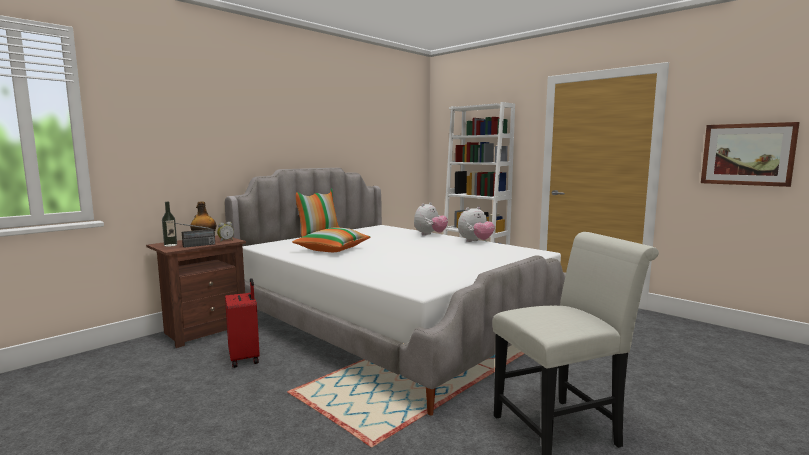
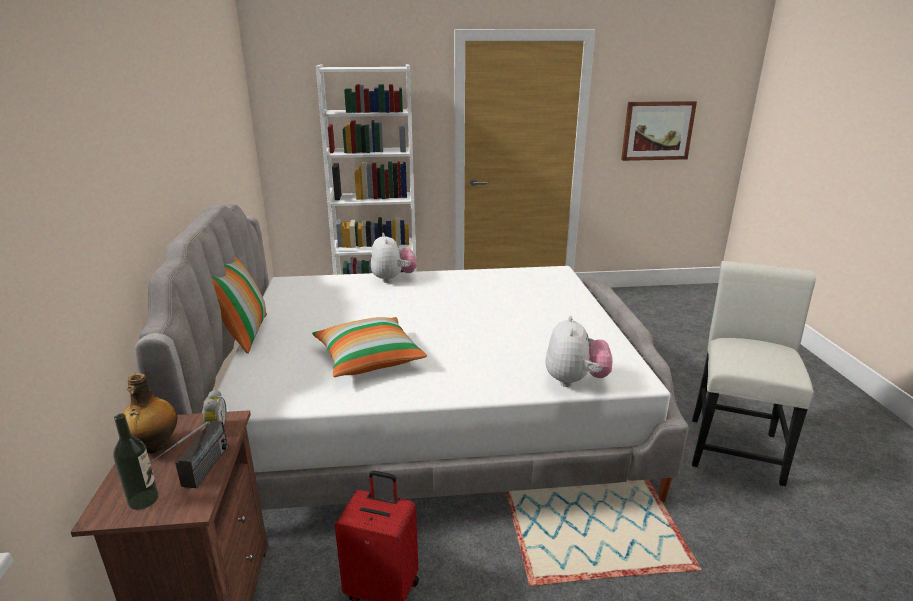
camera: 50 degrees left, 15 degrees up
plush toy [458,207,495,242] -> plush toy moved to [545,315,613,387]

